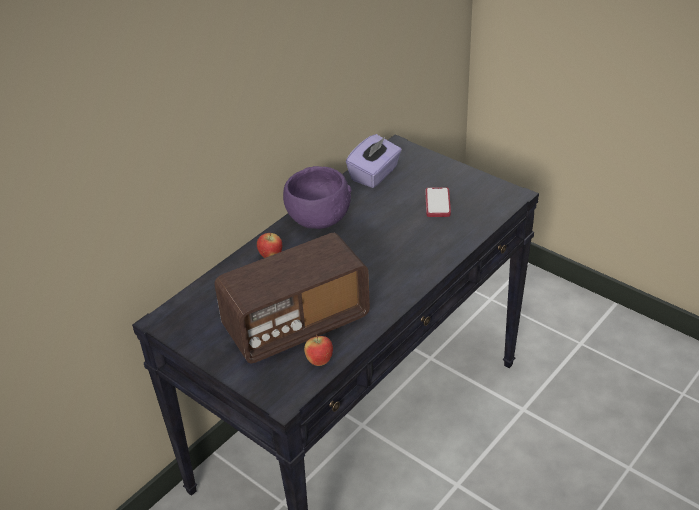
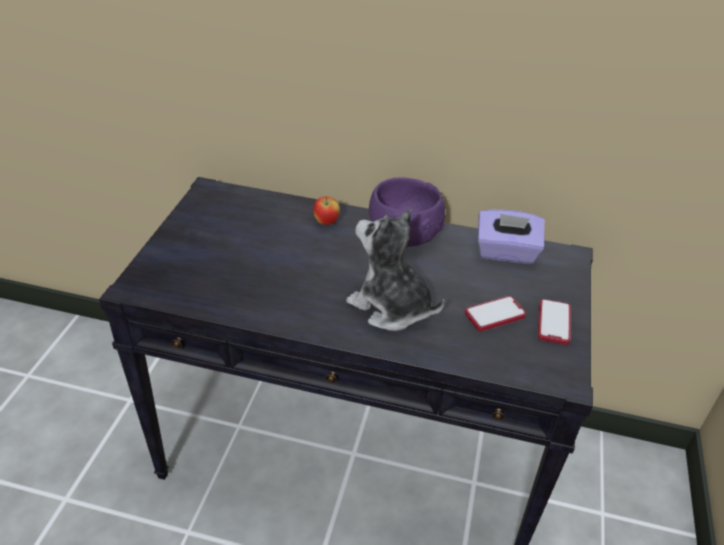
camera: 60 degrees right, 0 degrees up
radio [214,233,370,364] -> none
apple [304,335,333,366] -> none
none -> plush toy [346,209,445,331]
none -> phone [538,299,571,345]

